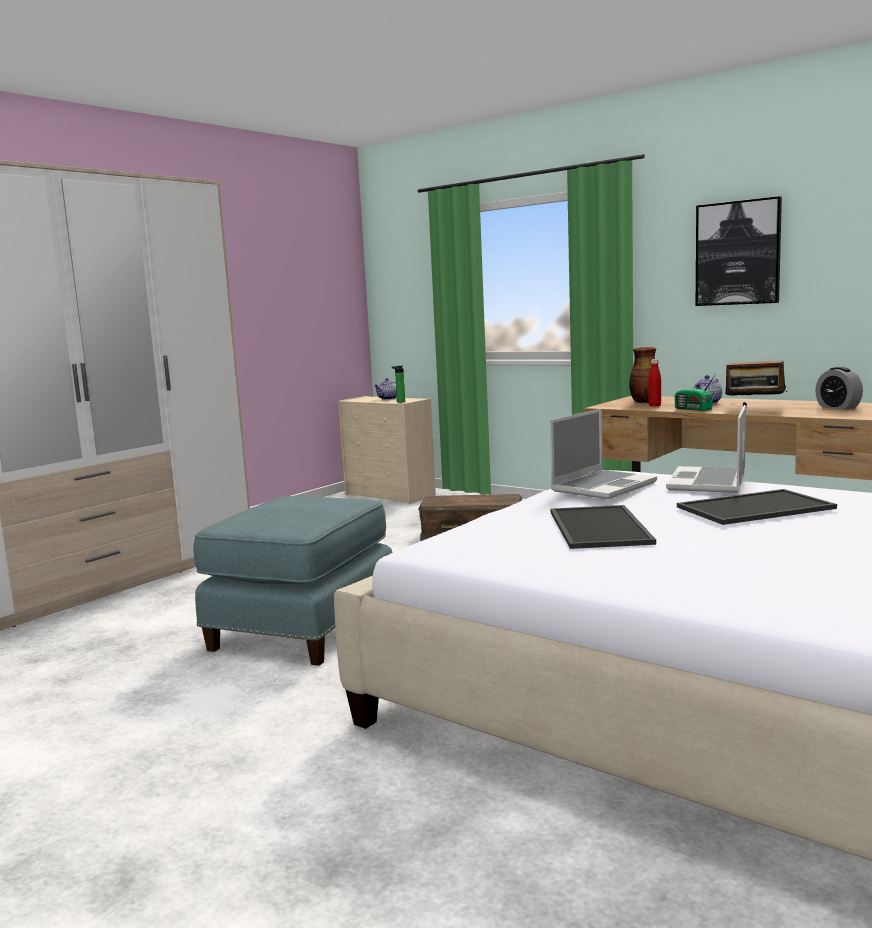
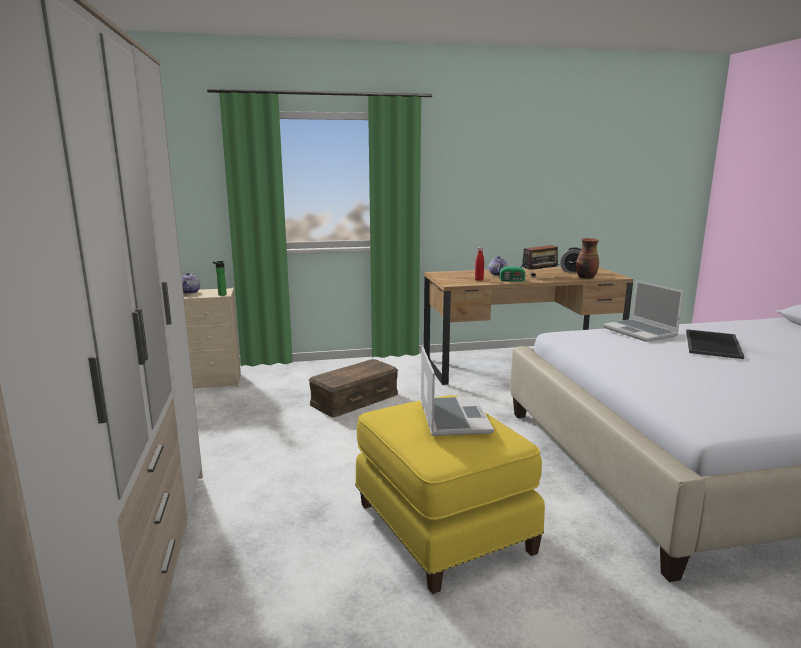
camera: 50 degrees left, 5 degrees up
blue ottoman [193,496,393,666] -> yellow ottoman [355,395,545,594]
laptop [550,409,657,499] -> laptop moved to [421,346,494,436]
tray [551,505,656,549] -> none
vase [629,347,656,403] -> vase moved to [576,238,599,279]
picture [696,196,782,306] -> none

